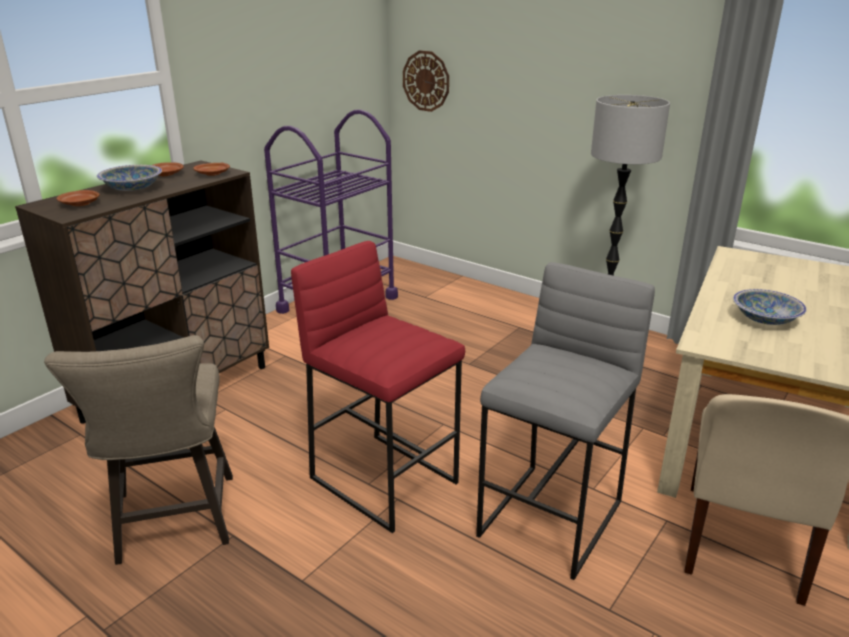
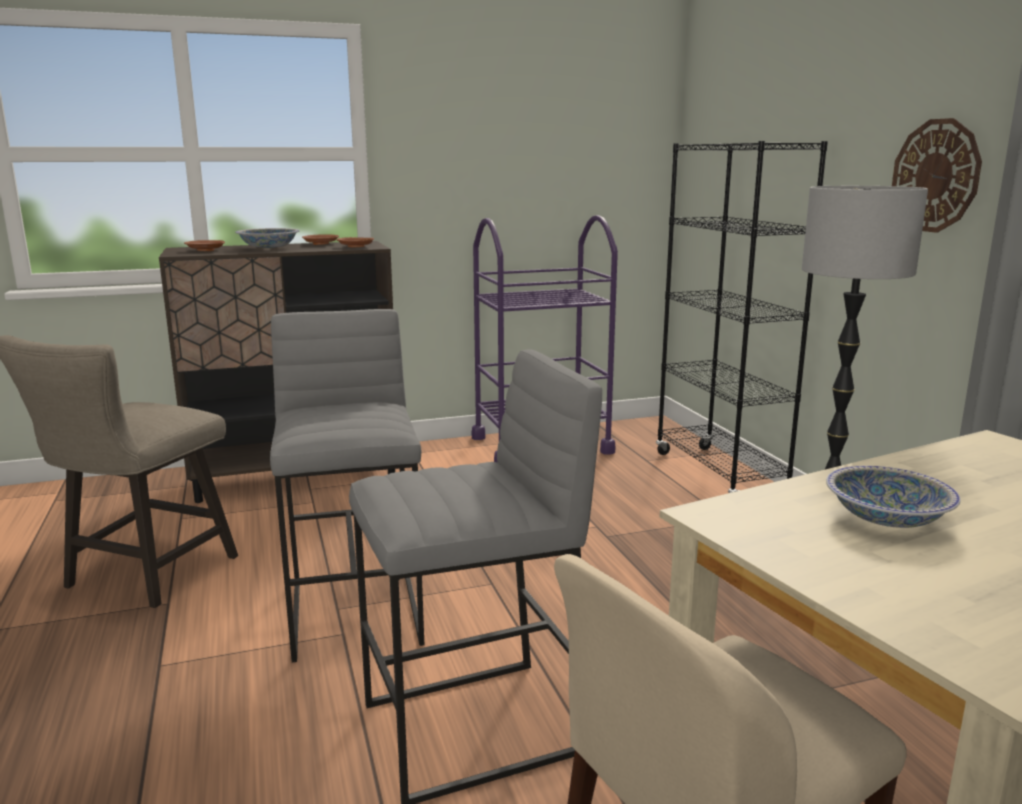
camera: 35 degrees right, 10 degrees down
red stool [291,241,465,533] -> grey stool [270,309,424,663]
wall clock [403,50,449,112] -> wall clock moved to [892,118,982,233]
none -> black bookcase [656,141,828,493]

